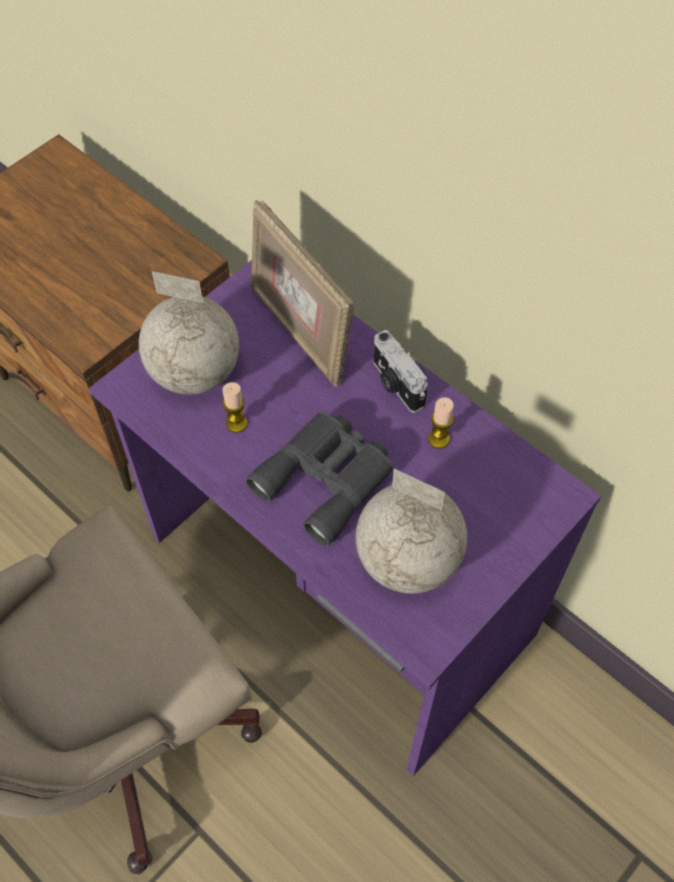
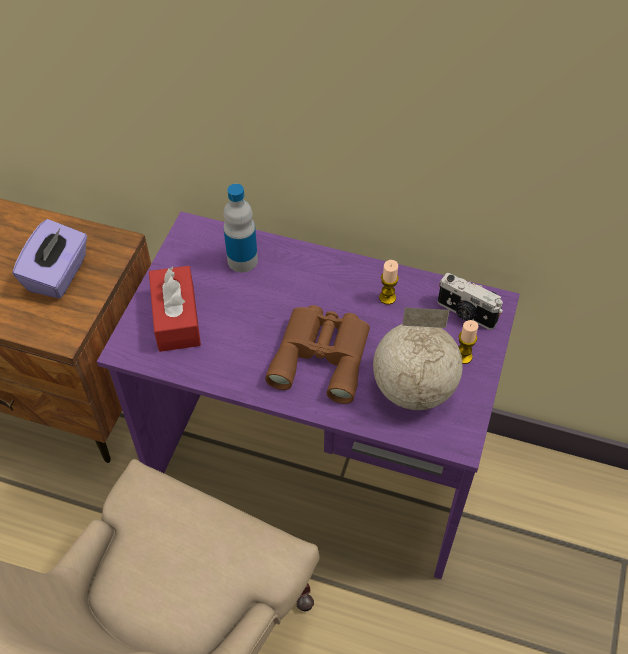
camera: 25 degrees left, 5 degrees down
globe [139,271,239,395] -> red tissue box [149,266,201,352]
candle [222,382,247,433] -> candle moved to [459,320,478,364]
grey binoculars [245,412,393,547] -> brown binoculars [265,305,370,404]
picture frame [251,200,354,387] -> bottle [224,184,258,272]
camera [373,330,428,413] -> camera moved to [438,273,503,330]
none -> purple tissue box [13,219,88,299]

